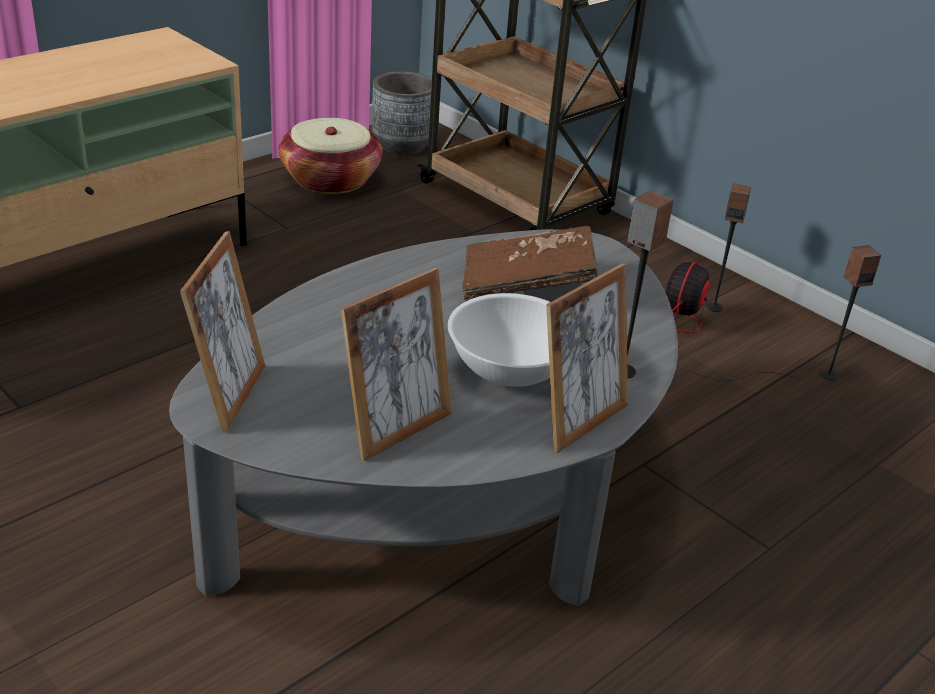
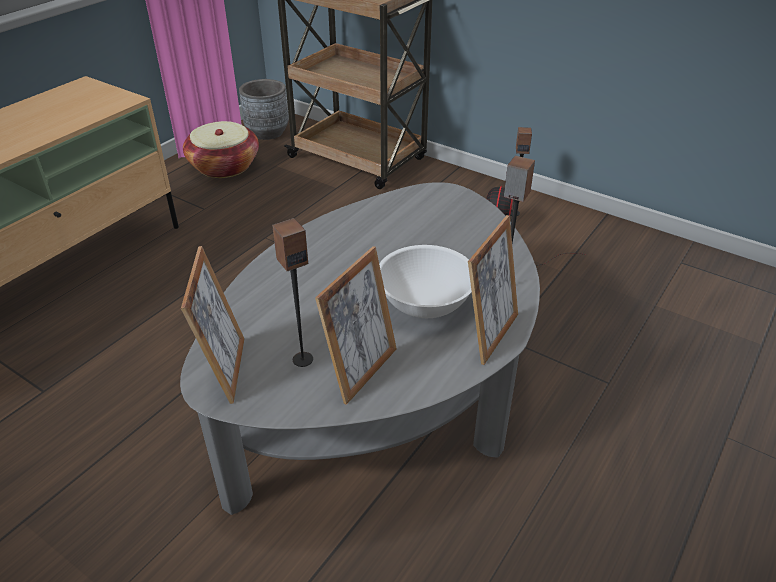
camera: 10 degrees left, 5 degrees up
brown book [462,226,598,301] -> none
speaker [820,245,881,380] -> speaker moved to [272,218,313,367]

